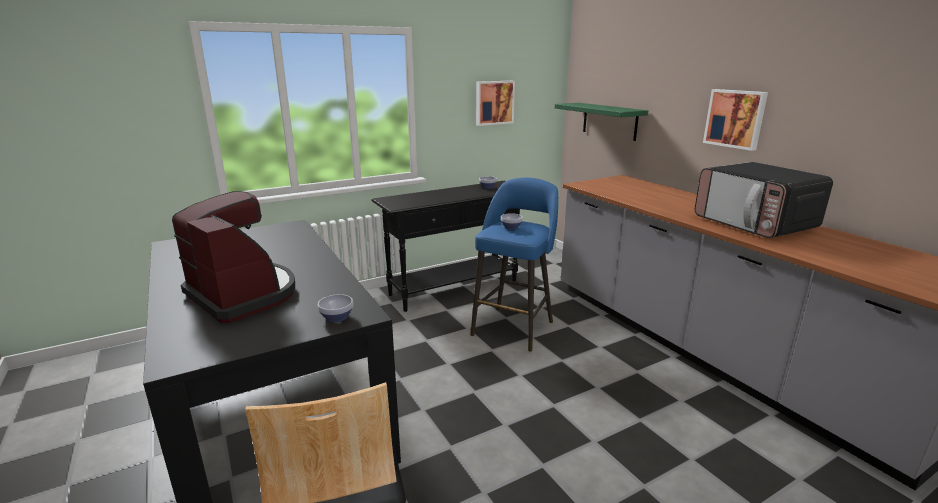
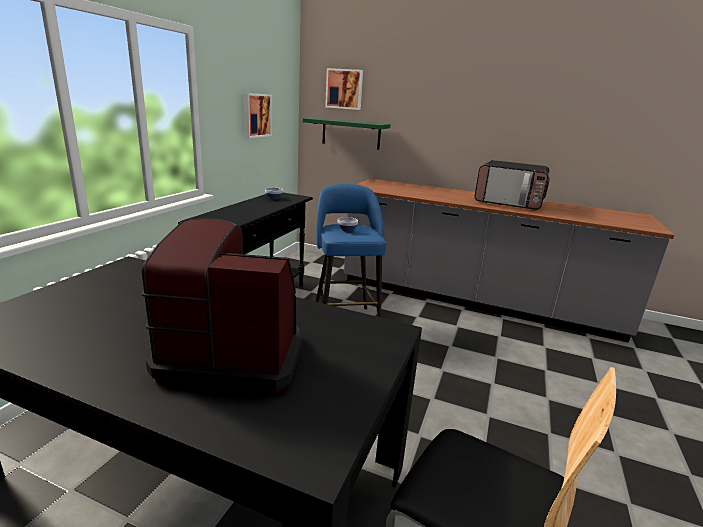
camera: 40 degrees left, 0 degrees up
bowl [318,294,353,322] -> none
picture [703,89,768,151] -> picture moved to [325,68,363,110]

